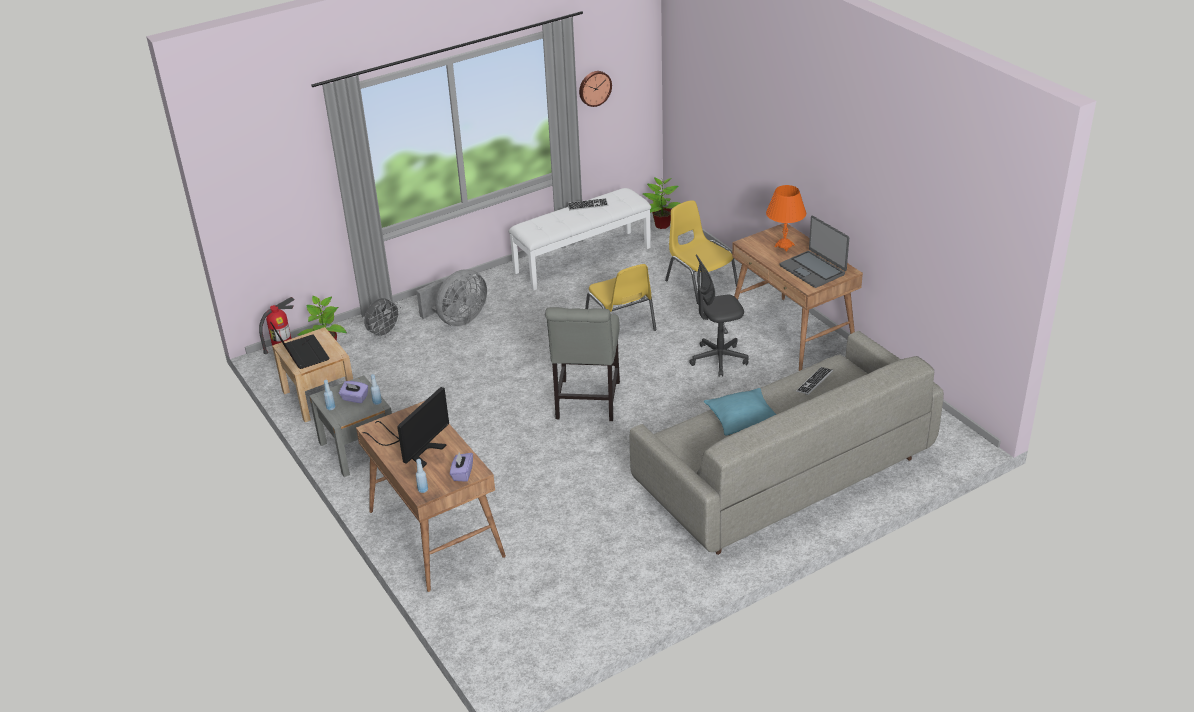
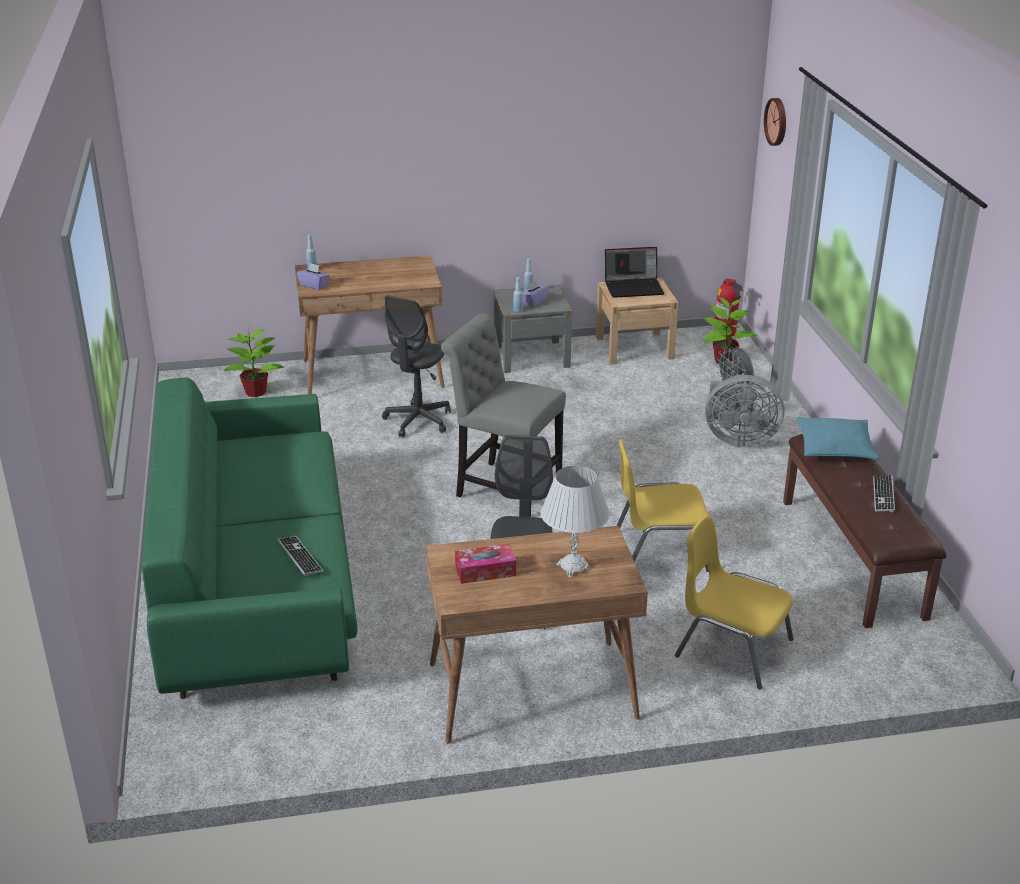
camera: 110 degrees right, 5 degrees down
monitor [362,387,449,468] -> none
grey fan [416,269,487,326] -> grey fan turned 60 degrees counterclockwise [705,375,785,447]
white bench [509,188,651,290] -> brown bench [783,434,946,628]
wall clock [579,71,612,107] -> wall clock moved to [764,98,786,146]
grey sofa [630,331,944,555] -> green sofa [142,378,358,699]
potted plant [643,177,680,229] -> potted plant moved to [224,328,284,397]
yellow chair [665,200,738,304] -> yellow chair turned 135 degrees counterclockwise [675,515,793,689]
turquoise pillow [704,388,776,436] -> turquoise pillow moved to [796,417,879,460]
orange table lamp [766,185,806,251] -> white table lamp [540,466,610,577]
laptop [779,216,849,288] -> tissue box [455,544,516,584]
none -> grey office chair [382,295,451,438]

